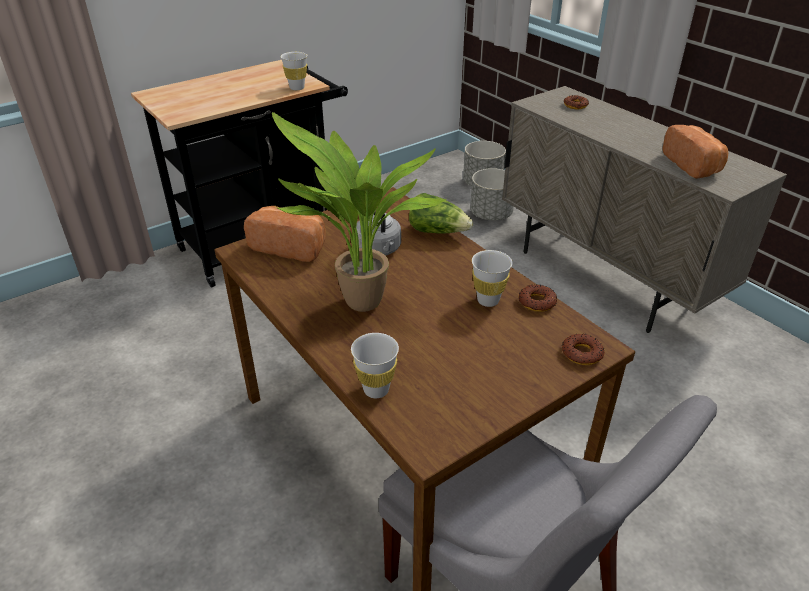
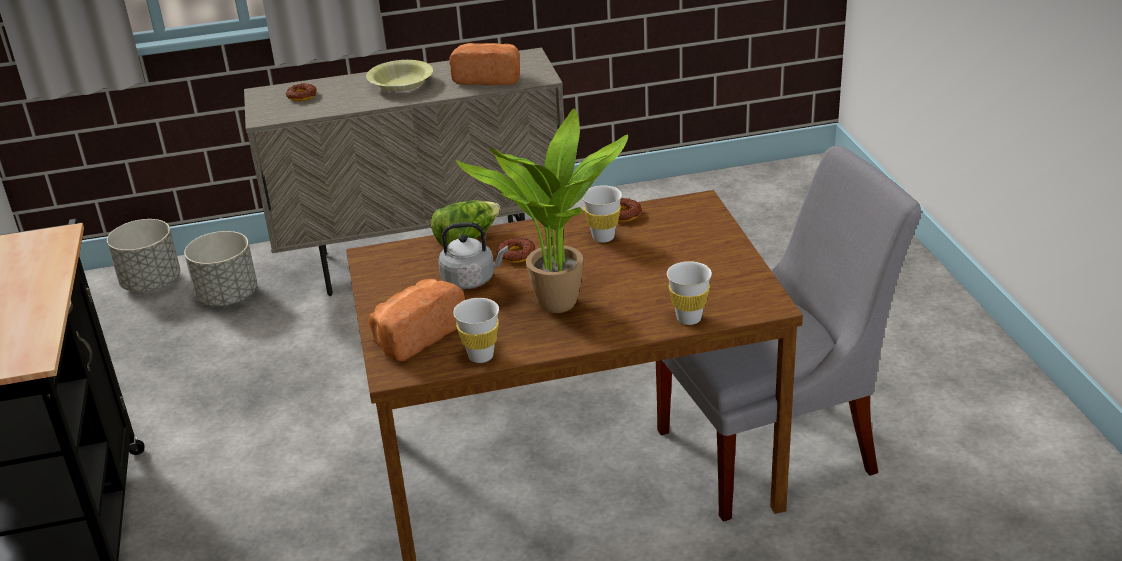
camera: 65 degrees left, 5 degrees down
white cup [281,52,307,90] -> white cup moved to [453,298,499,363]
donut [562,334,605,365] -> donut moved to [497,237,535,263]
none -> yellow bowl [366,60,433,92]

